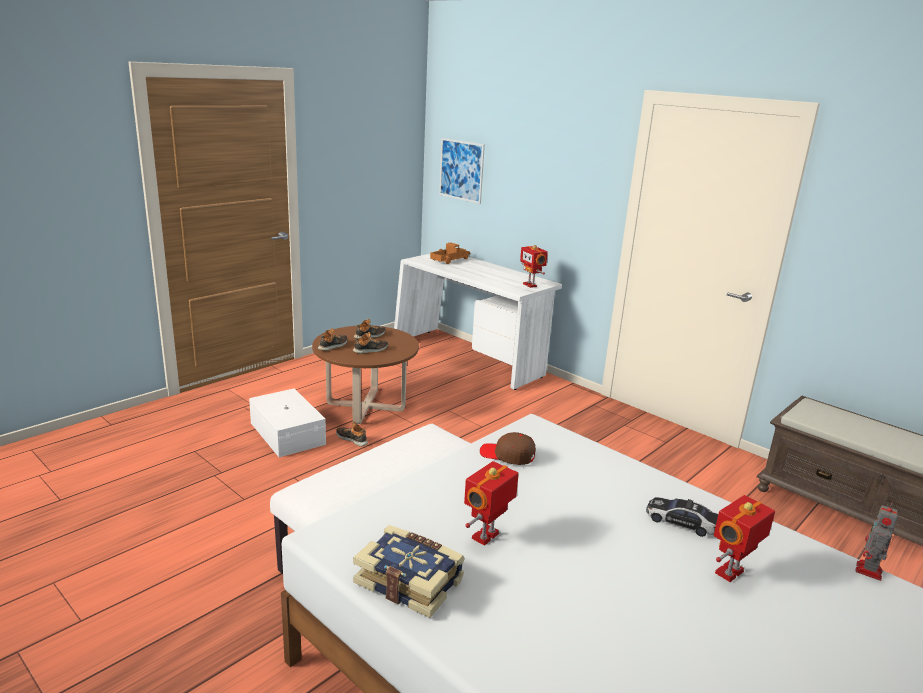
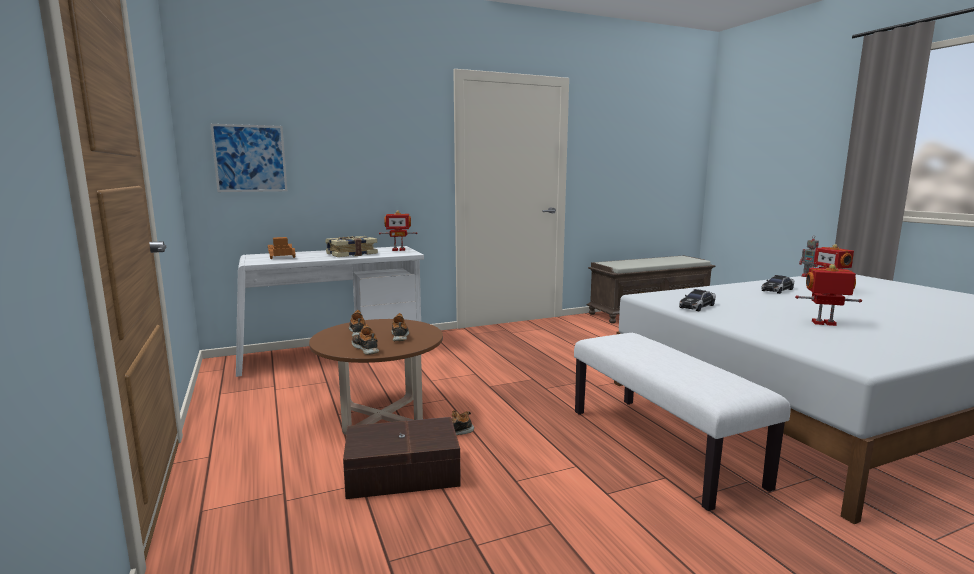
camera: 65 degrees left, 10 degrees down
white storage box [249,388,326,457] -> brown storage box [343,417,461,499]
book [353,525,465,618] -> book moved to [325,236,378,257]
toy robot [464,461,519,546] -> toy robot turned 135 degrees clockwise [795,264,862,326]
brown cap [480,432,536,465] -> toy car [679,289,716,311]

